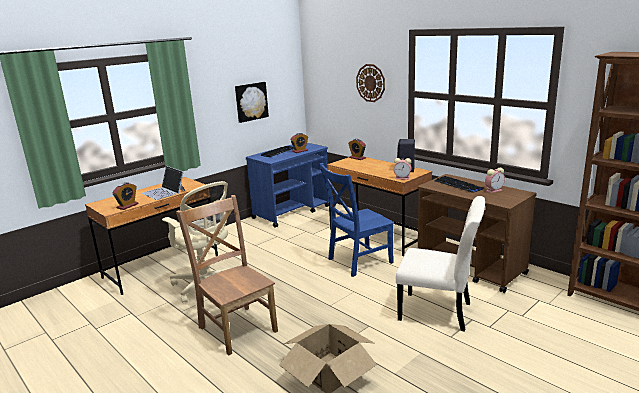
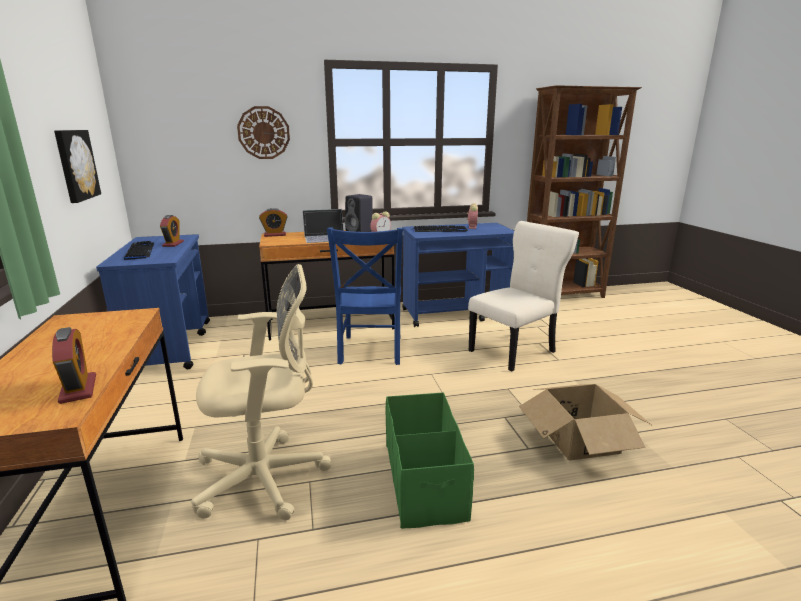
camera: 60 degrees left, 0 degrees up
laptop [141,166,186,200] -> laptop moved to [302,209,344,243]
brown chair [176,195,278,355] -> green storage box [386,392,474,529]
brown cart [417,174,537,293] -> blue cart [402,223,514,327]

